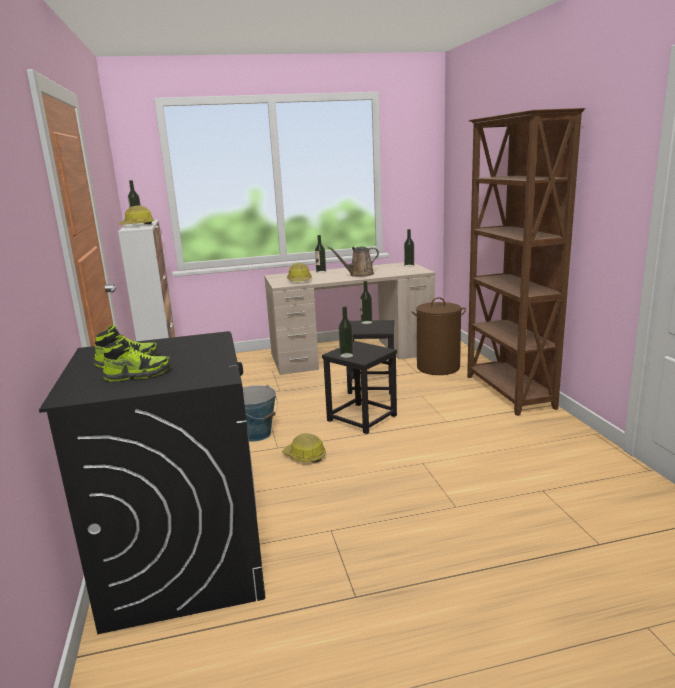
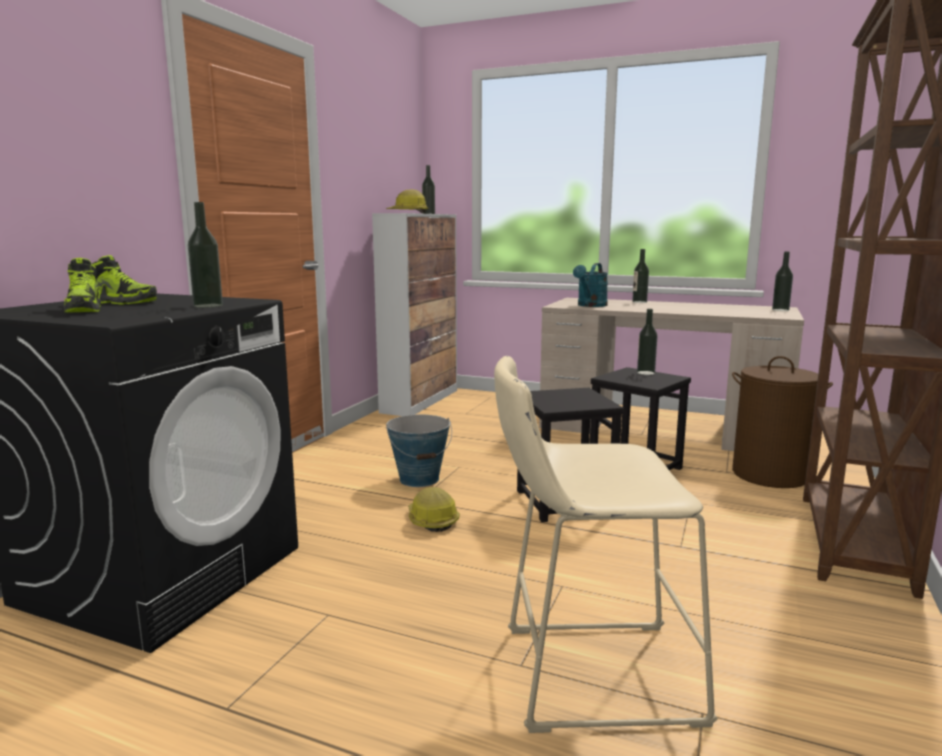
camera: 35 degrees right, 5 degrees down
shoe [102,336,171,381] -> shoe turned 45 degrees clockwise [64,258,101,313]
hard hat [287,263,312,282] -> turquoise watering can [573,263,608,307]
brown watering can [327,246,379,277] -> none
bottle [339,307,354,358] -> bottle moved to [188,202,223,308]
none -> beige stool [494,356,718,733]

